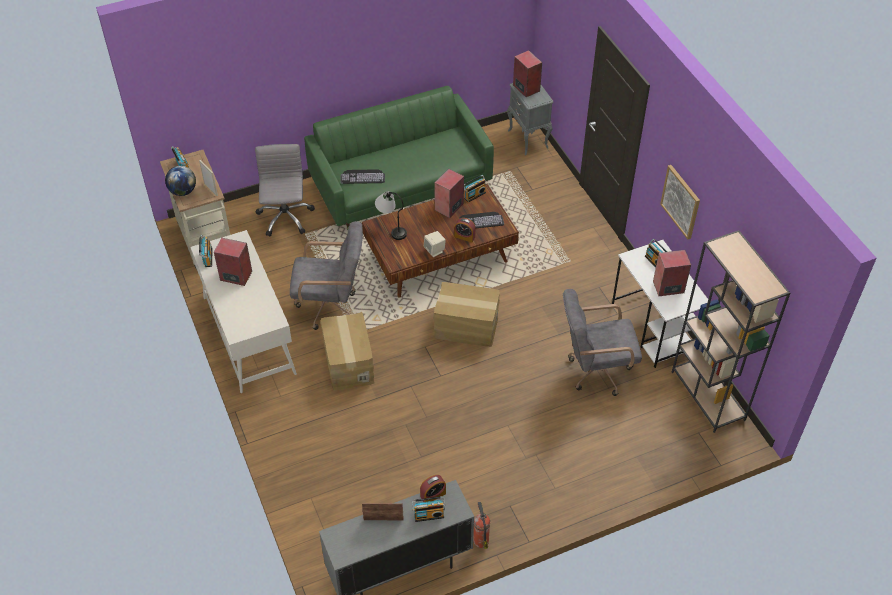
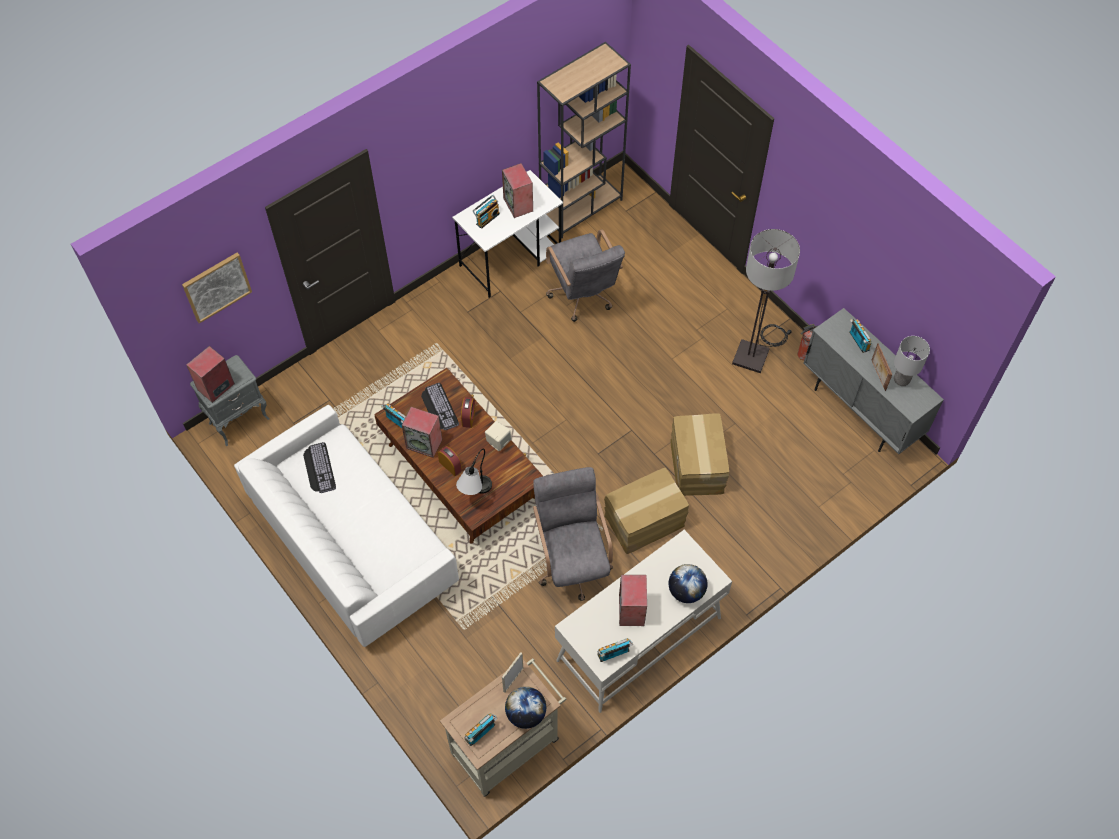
camera: 105 degrees left, 10 degrees up
grey office chair [255,144,315,237] -> none
green sofa [304,86,494,230] -> white sofa [234,405,459,647]
keyboard [340,169,385,184] -> keyboard moved to [303,442,336,493]
alarm clock [420,475,446,502] -> alarm clock moved to [438,446,462,476]
cardboard box [433,282,500,347] -> cardboard box moved to [671,413,729,496]
picture [660,165,700,240] -> picture moved to [182,252,252,324]
none -> globe [669,564,708,603]
none -> floor lamp [732,229,800,373]
none -> grey table lamp [894,336,930,386]

